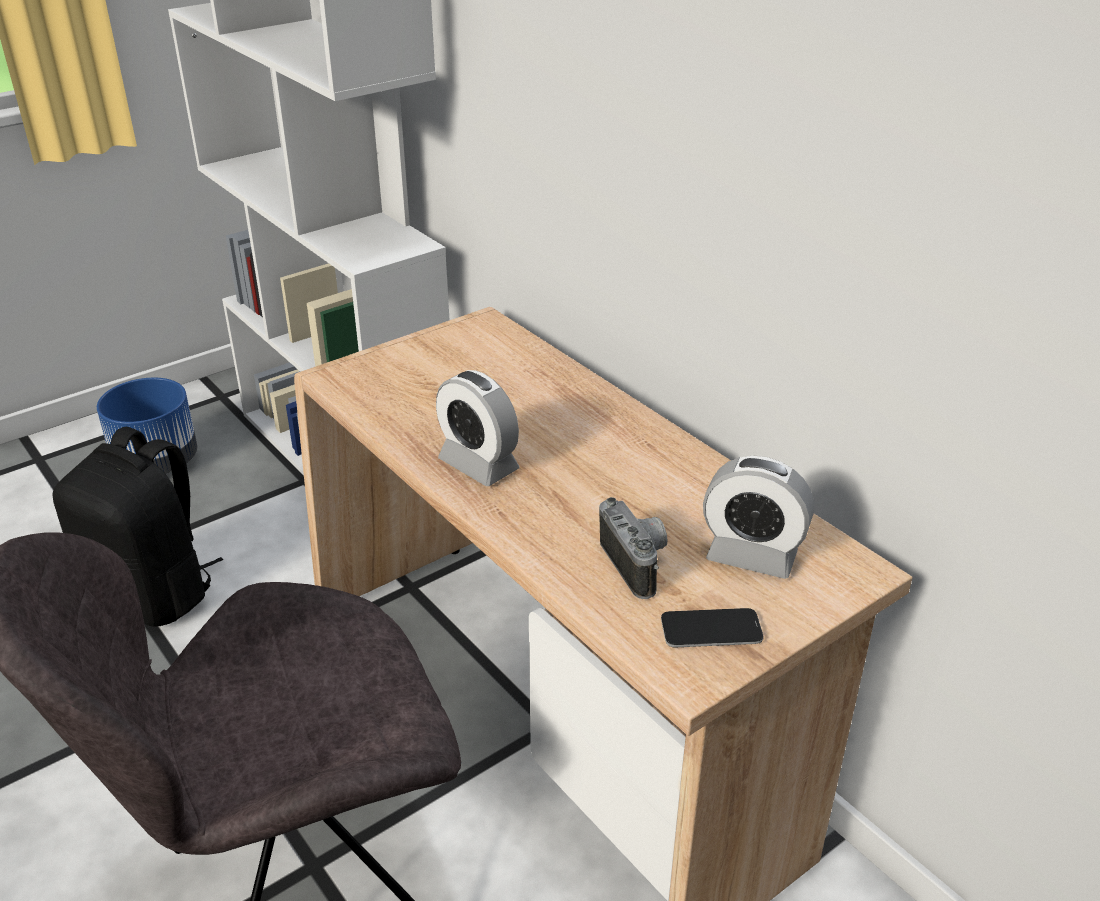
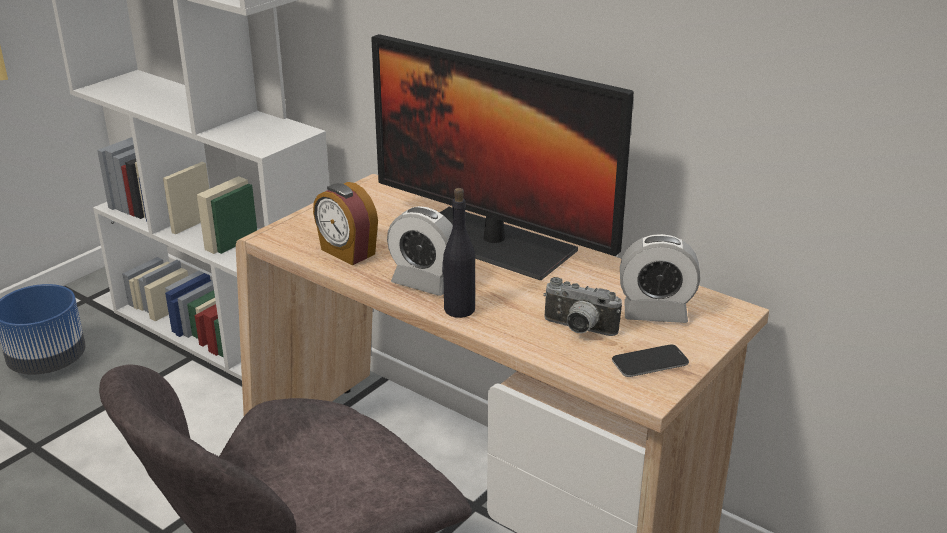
camera: 15 degrees left, 5 degrees down
black backpack [53,427,223,627] -> none
camera [599,497,667,599] -> camera turned 150 degrees clockwise [543,277,622,336]
none -> alarm clock [313,182,378,265]
none -> monitor [371,34,634,280]
none -> black bottle [442,188,475,318]

